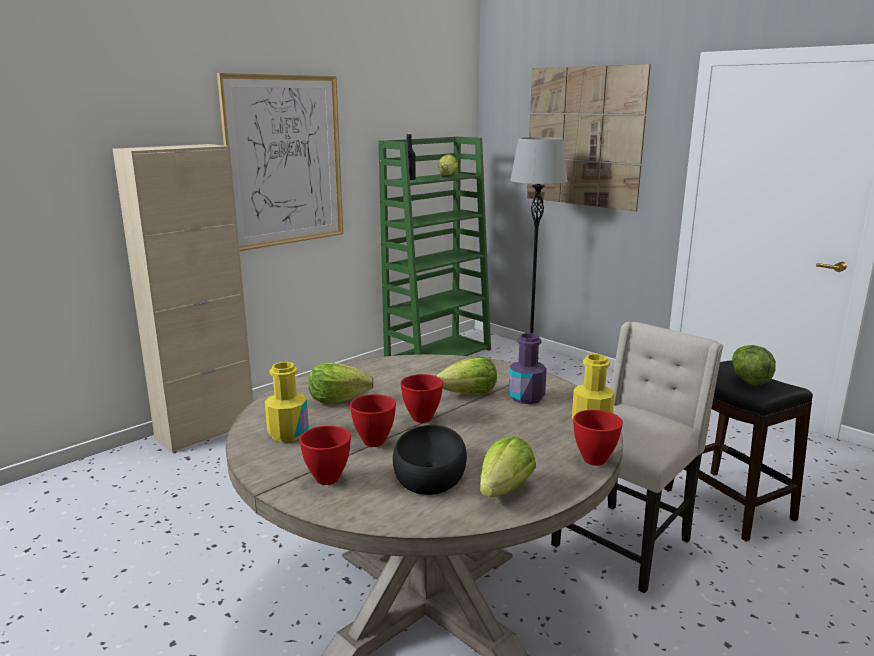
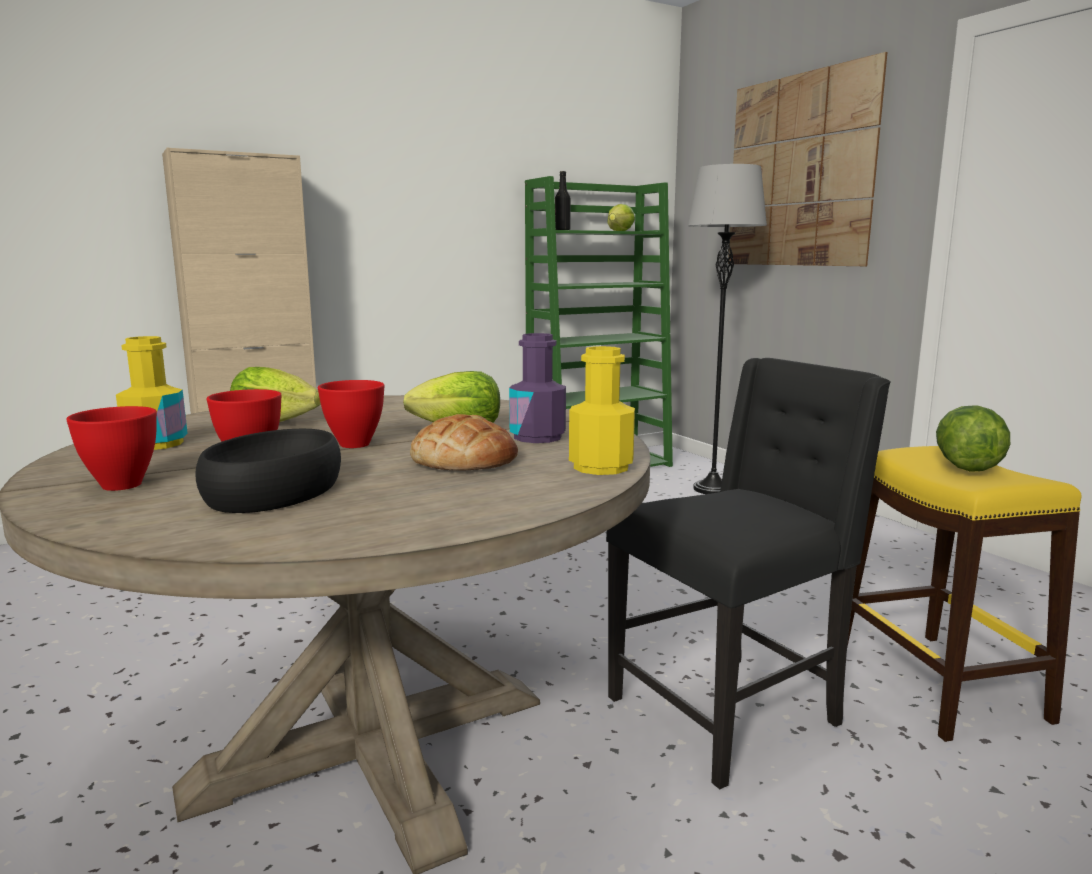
camera: 15 degrees right, 5 degrees down
picture [217,73,343,251] -> none
lettuce [480,436,536,497] -> none
beige chair [551,322,723,593] -> black chair [606,358,891,789]
red bowl [573,410,623,466] -> none
black stool [664,361,813,542] -> yellow stool [847,446,1082,742]
none -> bread [410,414,518,471]

